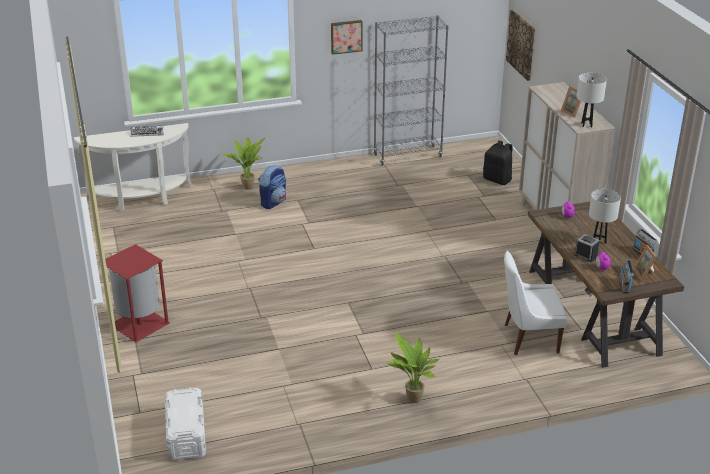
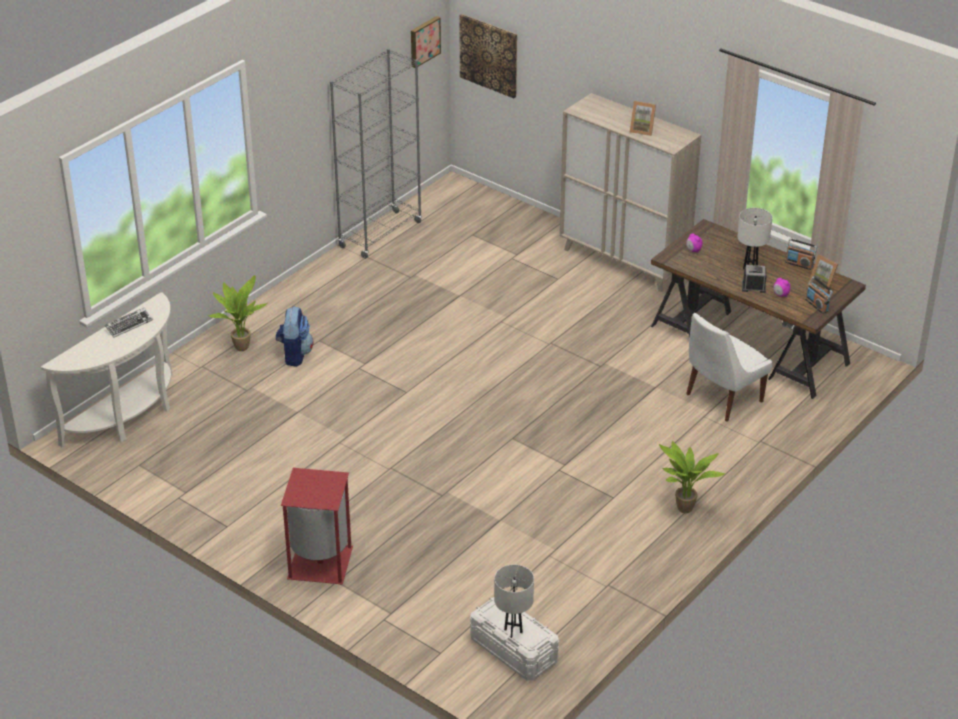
camera: 35 degrees left, 5 degrees up
picture [331,20,363,55] -> picture moved to [411,16,441,68]
black backpack [483,141,513,185] -> none
white table lamp [577,73,607,127] -> white table lamp moved to [494,565,534,638]

